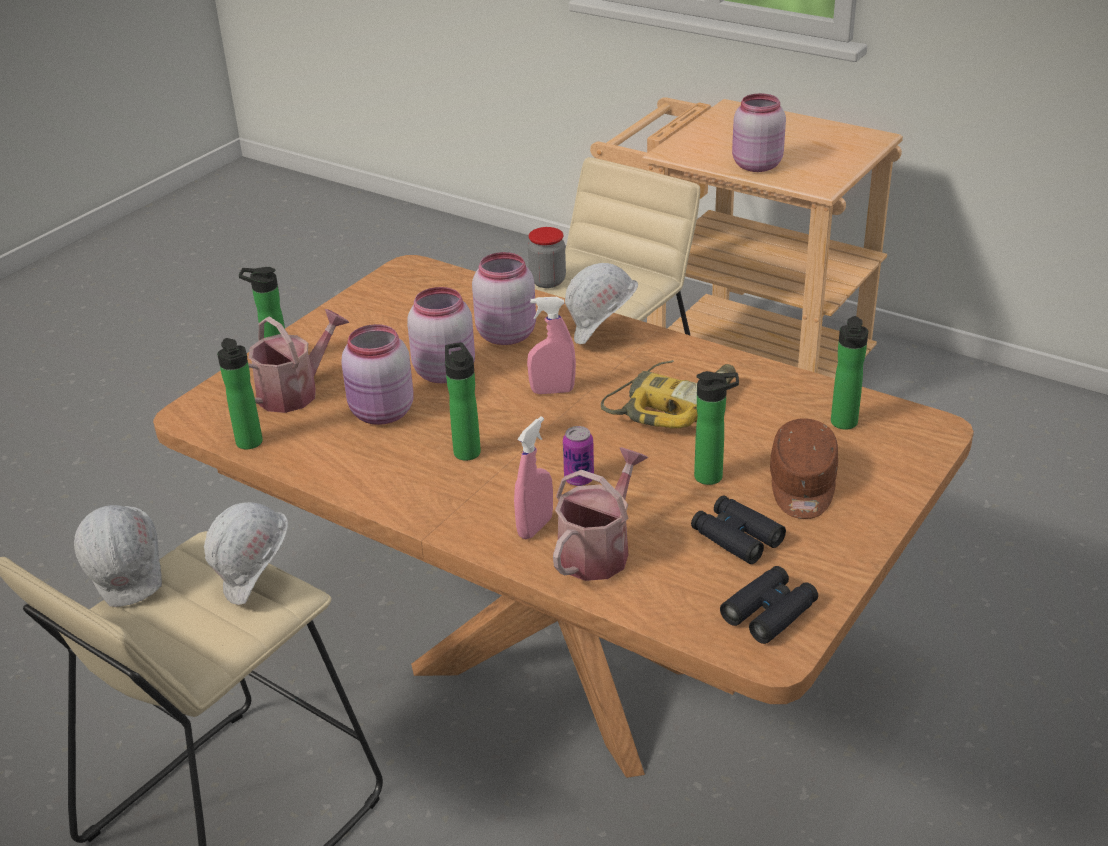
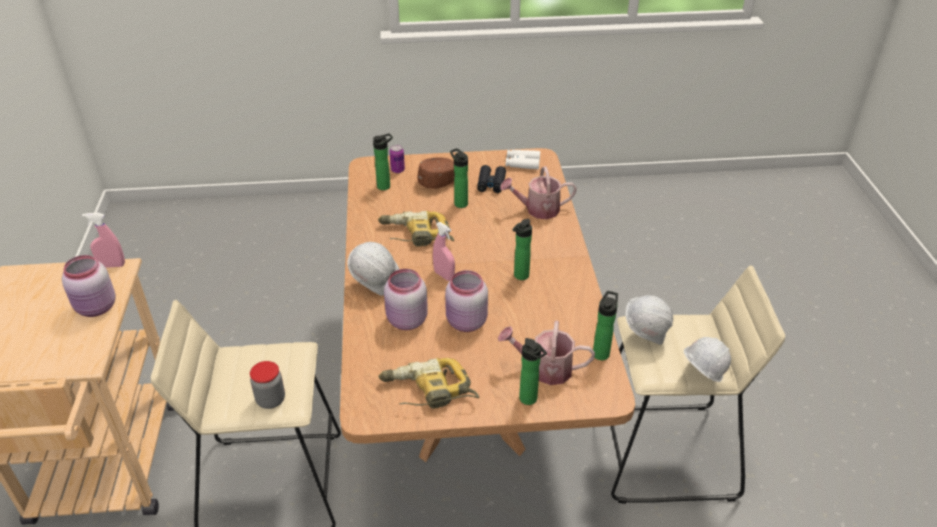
camera: 130 degrees left, 5 degrees up
pink jar [341,324,414,425] -> none
pink spray bottle [514,416,553,539] -> pink spray bottle moved to [82,213,125,268]
can [563,426,594,486] -> can moved to [390,145,405,173]
black binoculars [720,566,818,644] -> white binoculars [506,150,540,169]
none -> power drill [378,358,479,409]

